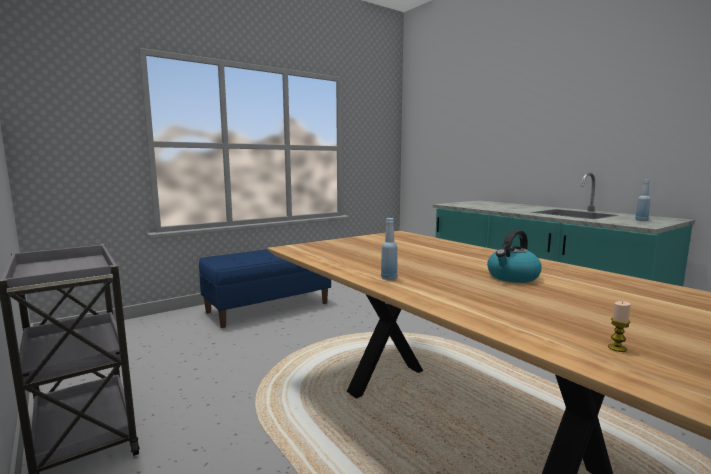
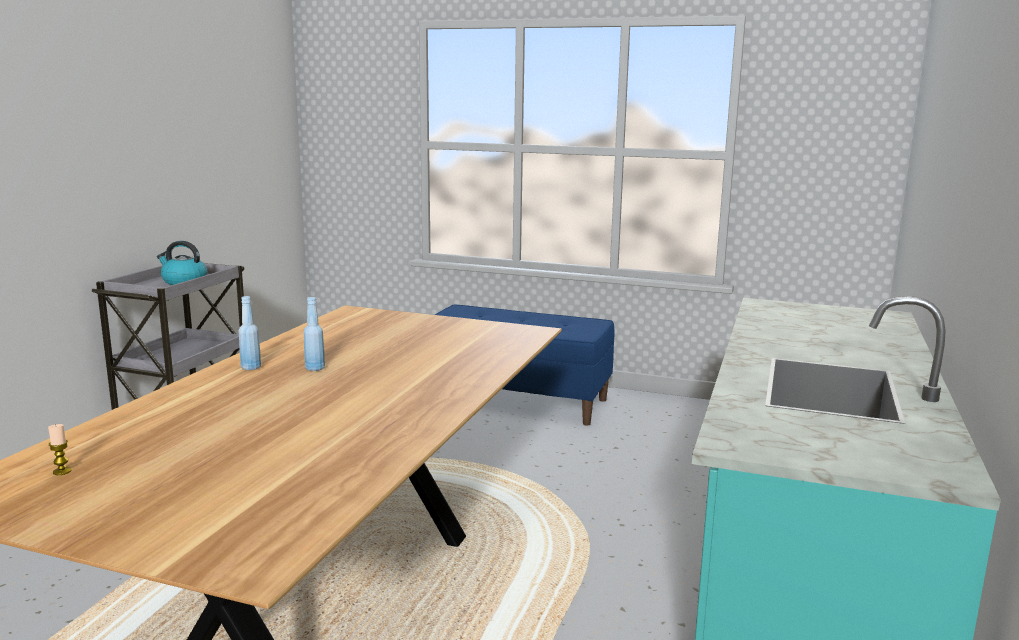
camera: 55 degrees right, 5 degrees up
kettle [487,229,542,283] -> kettle moved to [157,241,207,285]
blue bottle [635,180,651,221] -> blue bottle moved to [304,297,325,371]

